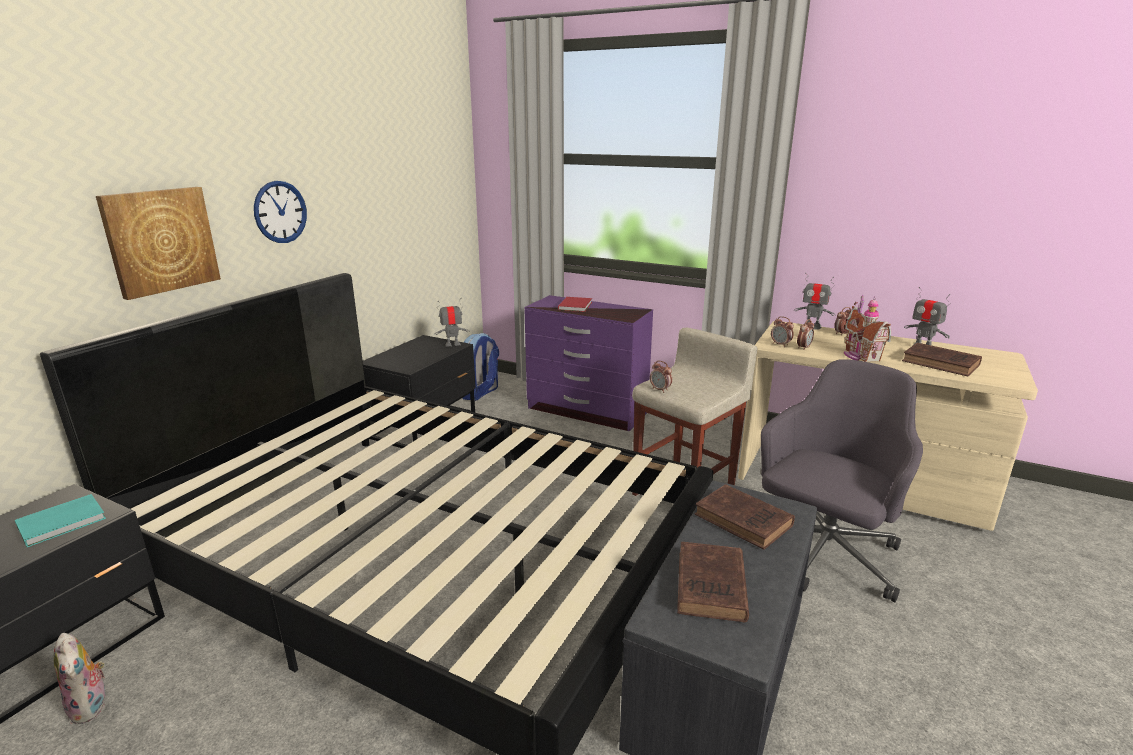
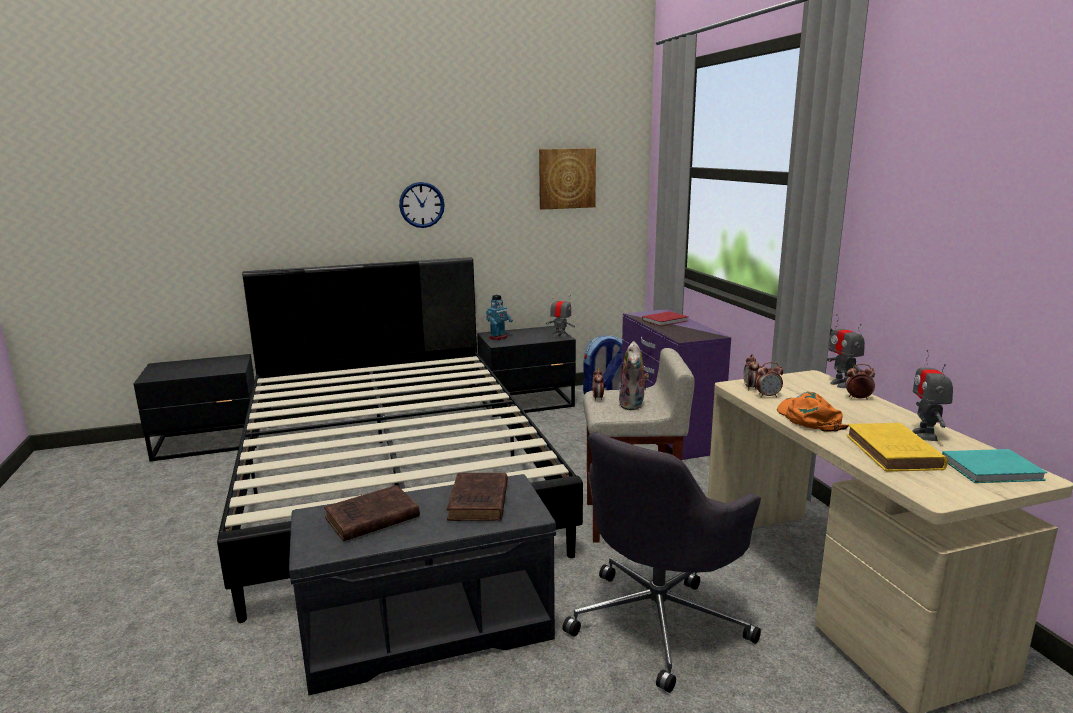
camera: 45 degrees right, 5 degrees down
turquoise book [15,494,106,547] -> turquoise book moved to [942,449,1048,483]
plush toy [54,633,105,724] -> plush toy moved to [619,341,649,410]
picture [96,187,221,300] -> picture moved to [539,148,596,210]
grey office chair [761,359,923,602] -> grey office chair turned 135 degrees clockwise [562,432,761,693]
toy house [844,295,891,362] -> orange cap [777,392,848,432]
brown book [902,343,982,376] -> yellow book [846,423,948,471]
none -> toy robot [486,295,513,340]

